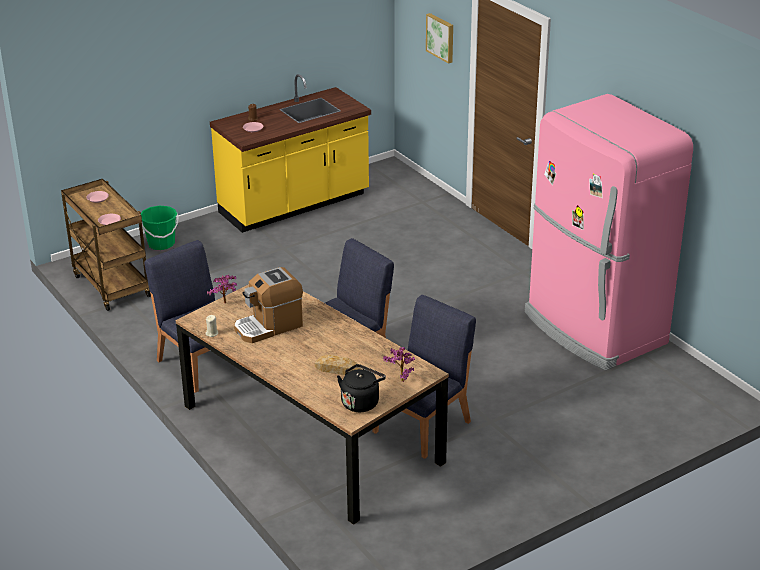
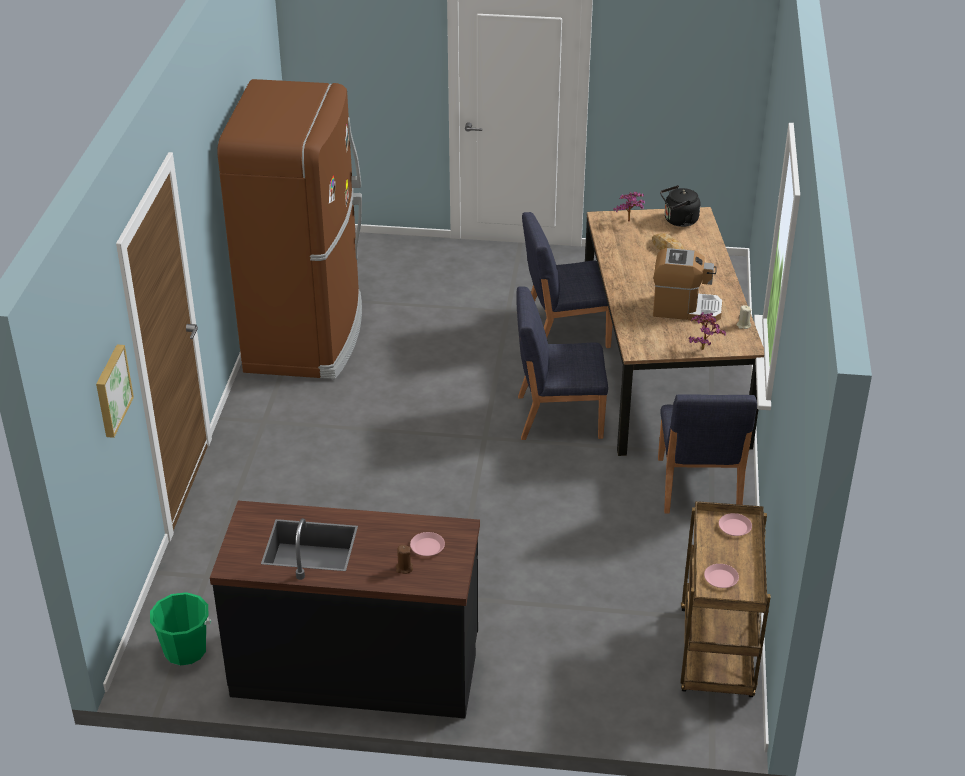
camera: 140 degrees left, 5 degrees up
green bucket [141,206,179,250] -> green bucket moved to [150,592,211,666]
yellow counter [210,74,371,233] -> black counter [210,501,480,719]
pink fridge [525,94,693,371] -> brown fridge [217,79,362,379]

